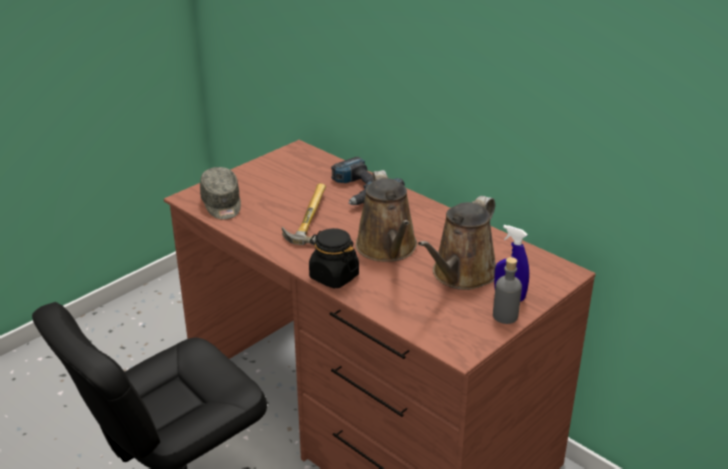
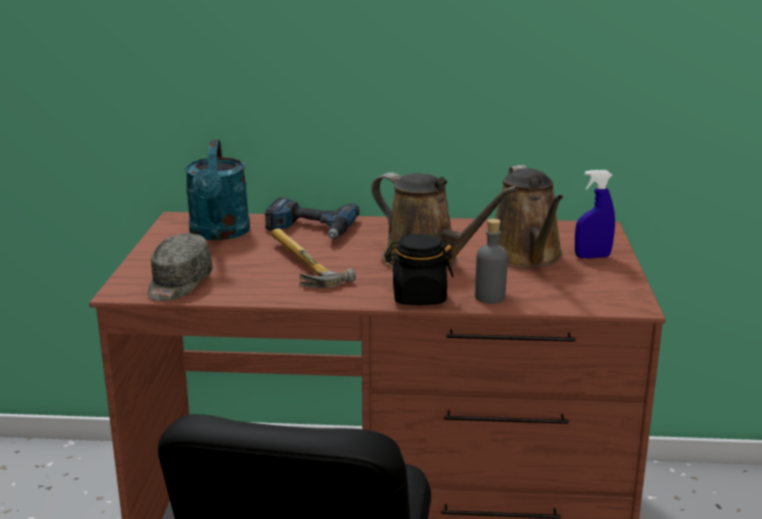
camera: 40 degrees left, 10 degrees down
grey cap [200,167,241,220] -> grey cap turned 75 degrees clockwise [148,233,213,301]
grey bottle [493,257,522,324] -> grey bottle moved to [475,219,508,304]
none -> turquoise watering can [185,140,250,240]

